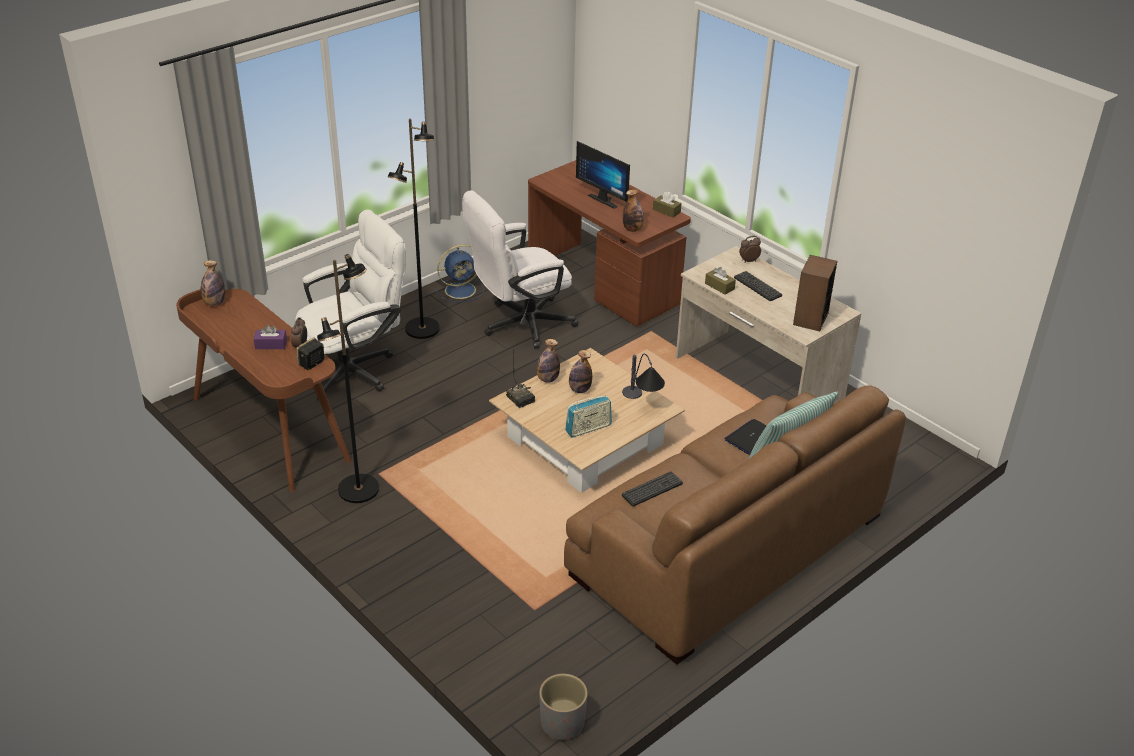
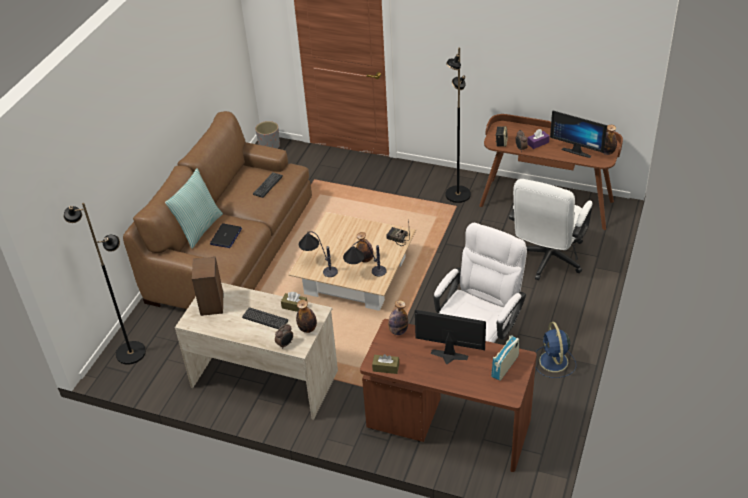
camera: 155 degrees right, 5 degrees up
black floor lamp [387,119,440,339] -> black floor lamp moved to [64,203,146,365]
blue fan [435,244,484,303] -> blue fan turned 45 degrees counterclockwise [535,322,576,378]
bottle [537,339,560,383] -> bottle moved to [296,300,317,333]
radio [565,395,612,437] -> radio moved to [491,336,519,381]
none -> table lamp [343,240,387,276]
none -> monitor [550,110,607,158]

